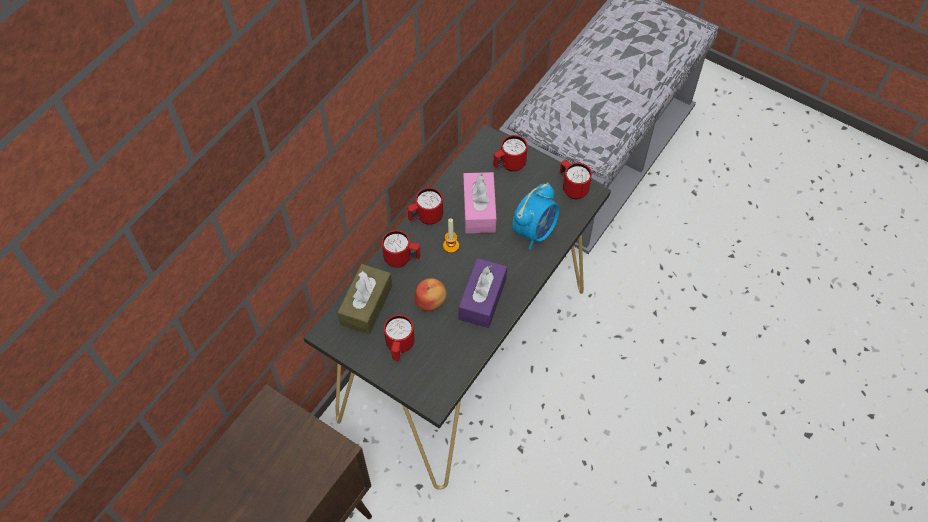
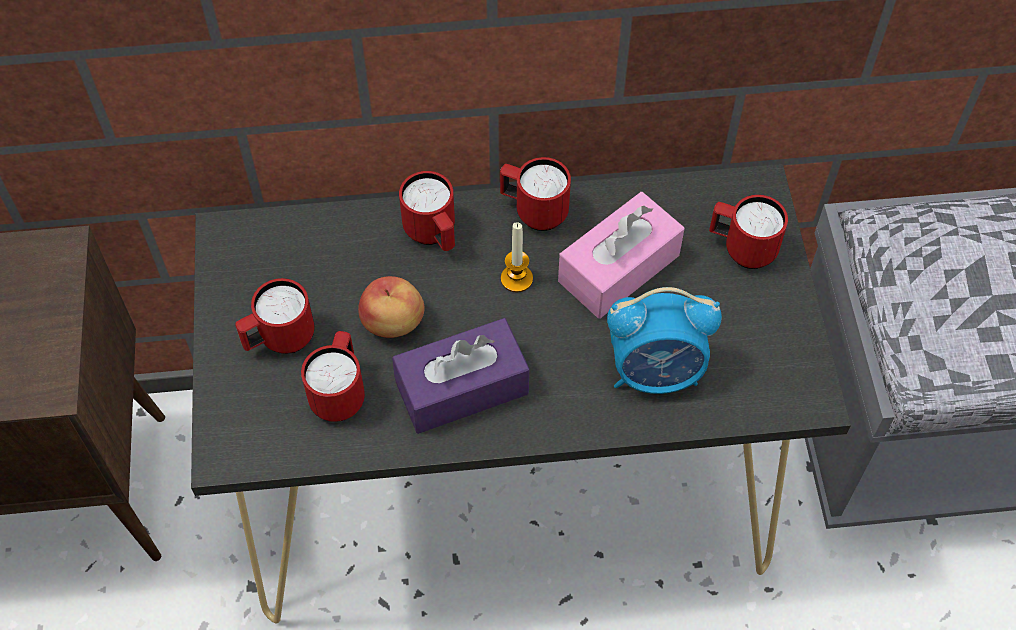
camera: 50 degrees right, 0 degrees up
brown tissue box [337,264,392,335] -> none
red mug [560,160,592,199] -> red mug moved to [301,331,365,422]

